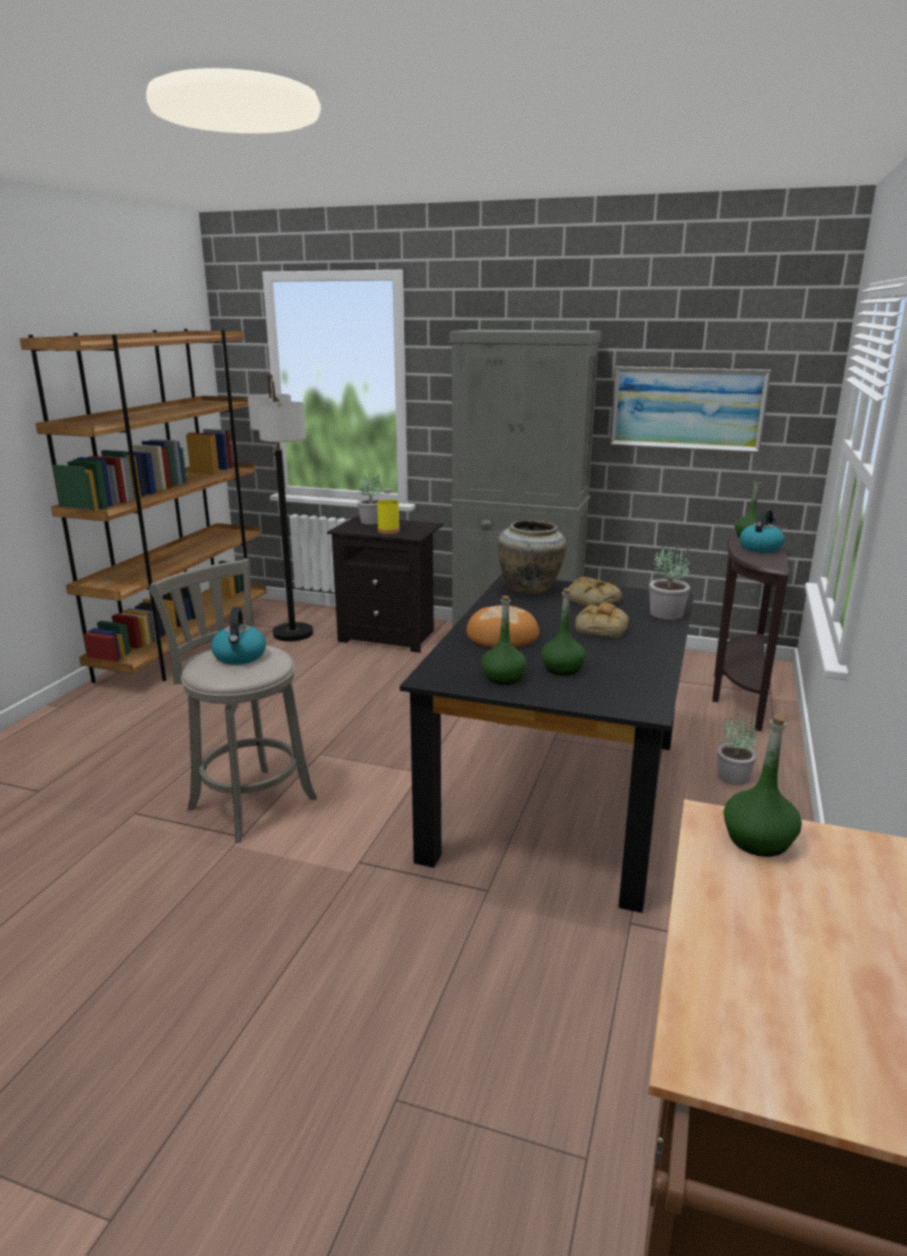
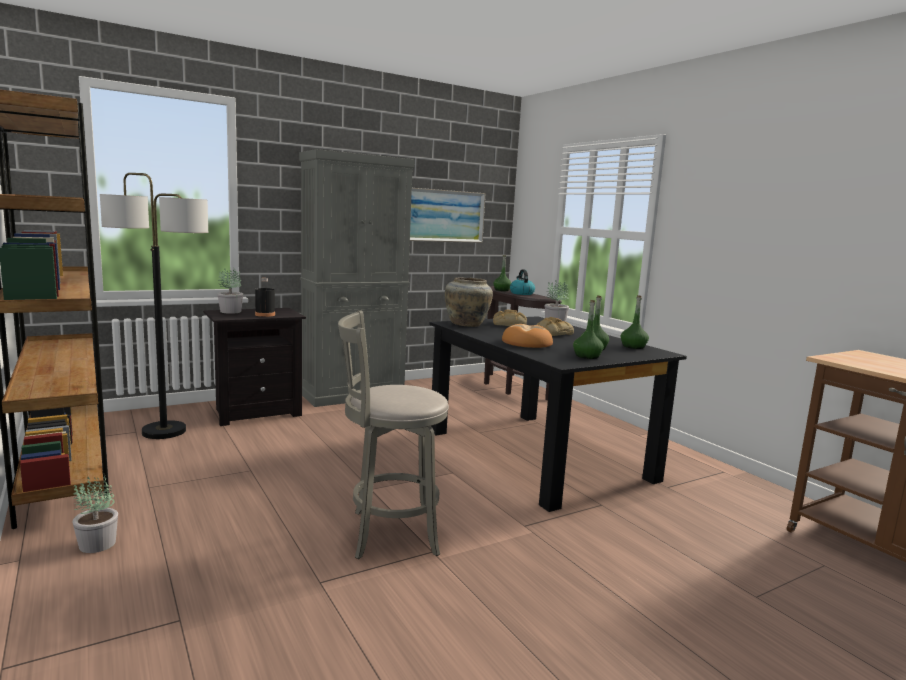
camera: 50 degrees left, 10 degrees down
kettle [211,607,266,665] -> none
yellow bottle [377,489,400,534] -> black bottle [255,278,275,317]
potted plant [717,714,757,785] -> potted plant moved to [72,476,118,553]
green bottle [723,714,802,857] -> green bottle moved to [621,295,649,349]

